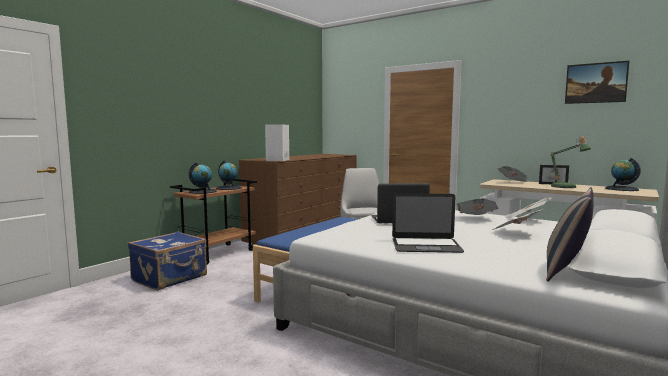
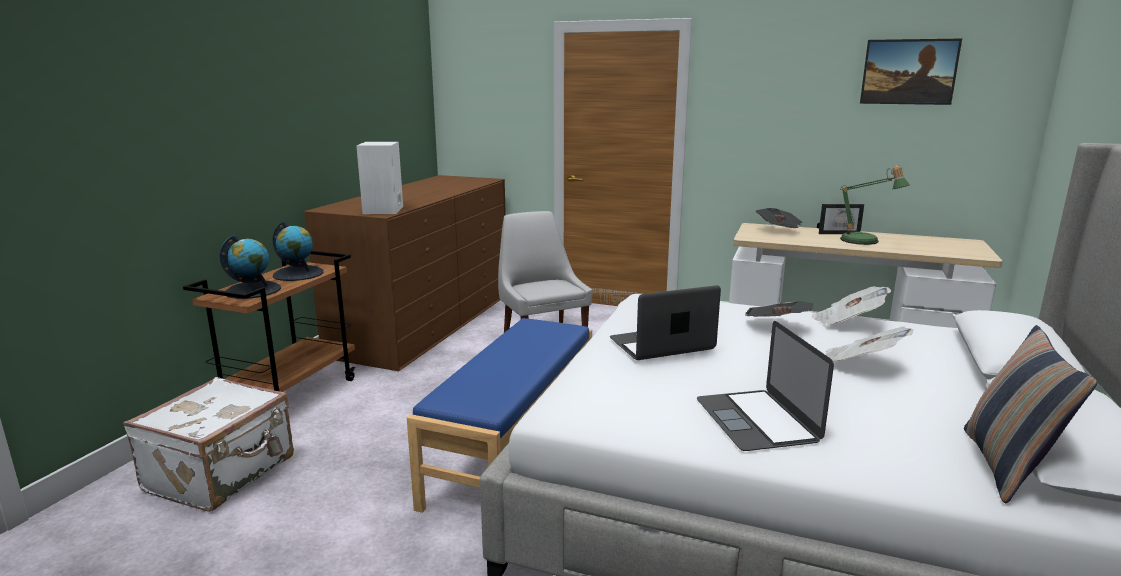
camera: 15 degrees left, 10 degrees up
blue suitcase [128,232,207,291] -> white suitcase [123,377,294,512]
laptop [392,193,464,253] -> laptop turned 90 degrees clockwise [697,321,834,451]
globe [605,158,641,191] -> none

